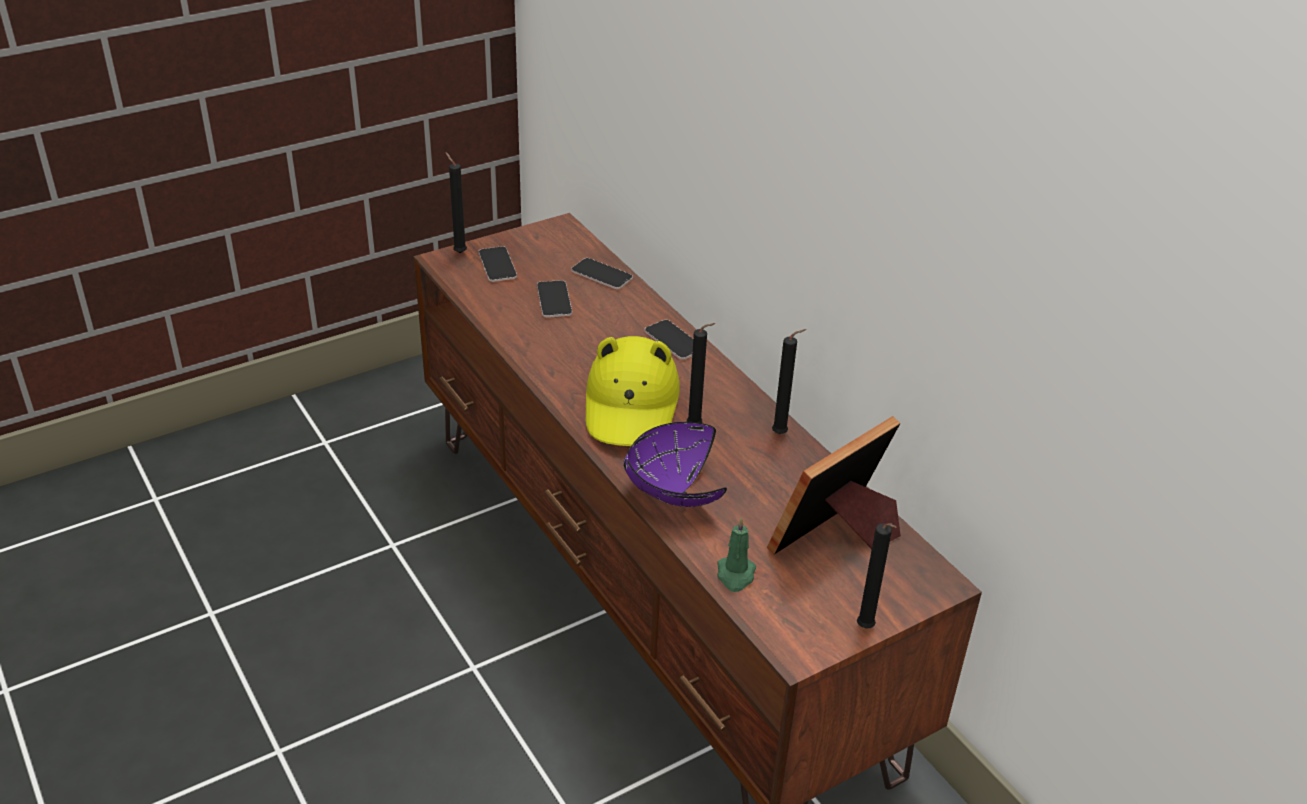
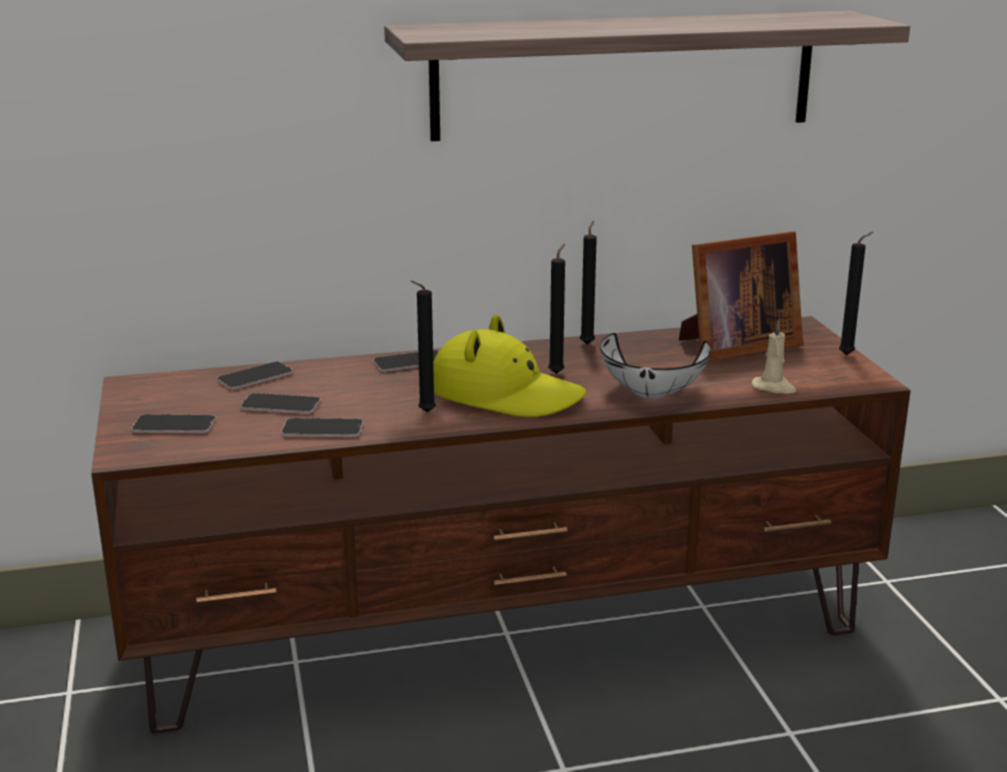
camera: 70 degrees left, 15 degrees down
black candle [445,152,467,253] -> black candle moved to [410,280,436,412]
purple bowl [623,422,727,507] -> white bowl [600,333,711,399]
green candle [717,517,756,592] -> beige candle [752,320,796,394]
picture frame [767,416,901,555] -> picture frame turned 90 degrees counterclockwise [679,232,803,361]
none -> phone [281,418,363,437]
none -> shelf [384,11,910,141]

